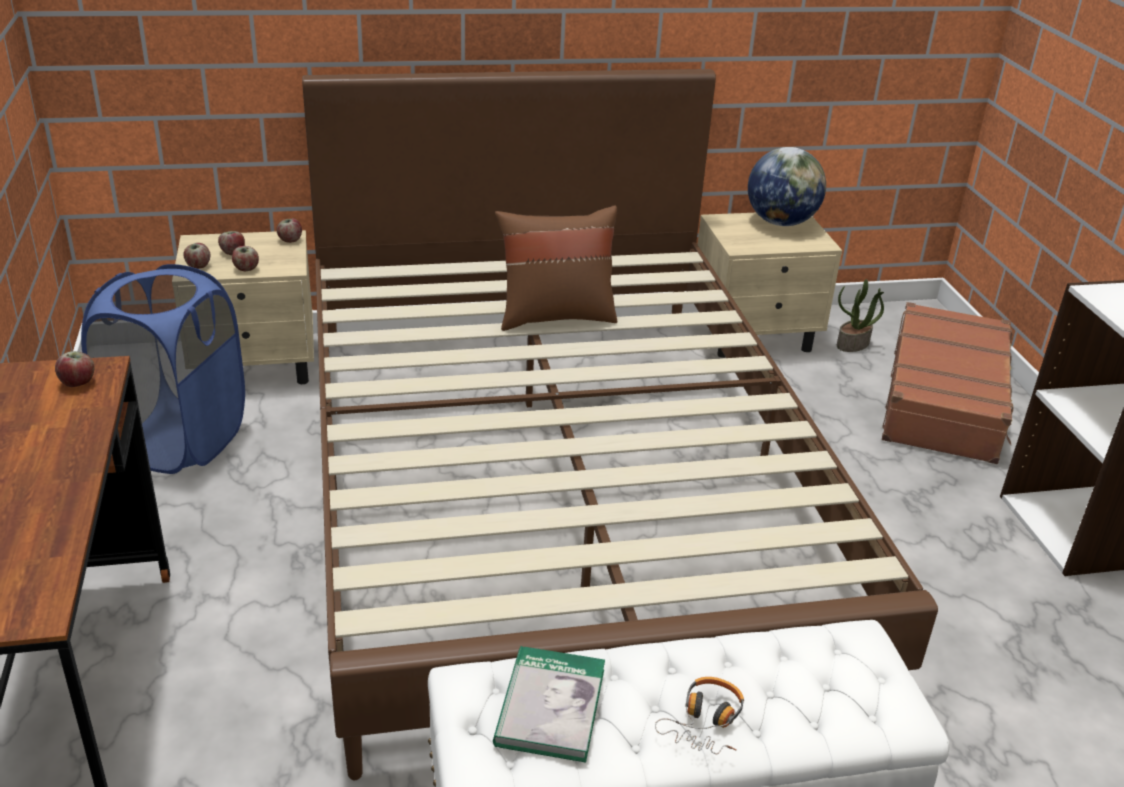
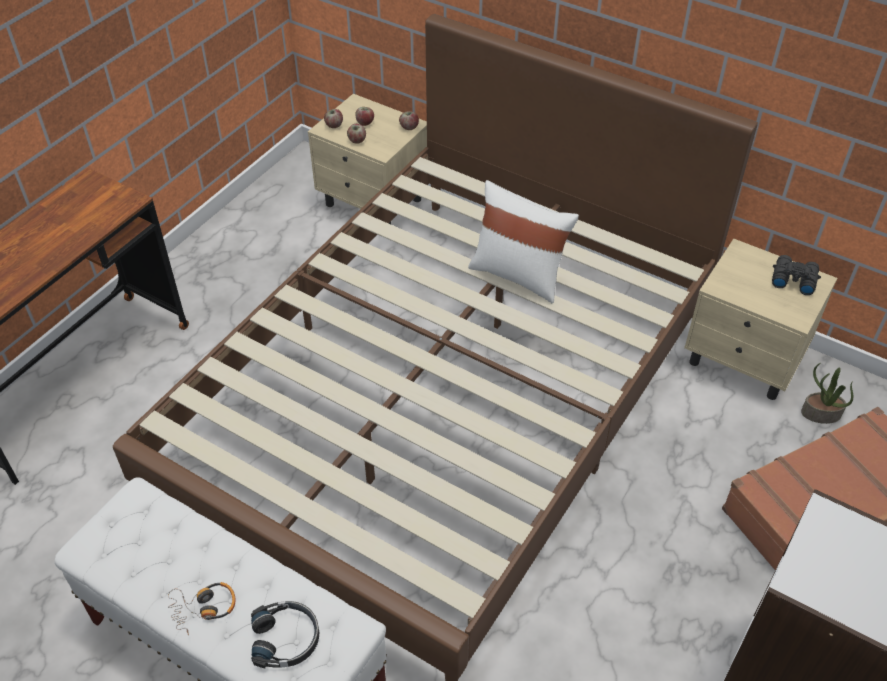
camera: 45 degrees right, 15 degrees up
apple [55,351,95,387] -> none
blue laundry basket [81,264,245,474] -> none
book [493,646,605,763] -> none
brown pillow [495,205,617,331] -> white pillow [468,180,579,304]
globe [748,147,826,226] -> black binoculars [772,255,821,295]
none -> black headphones [251,601,319,668]

